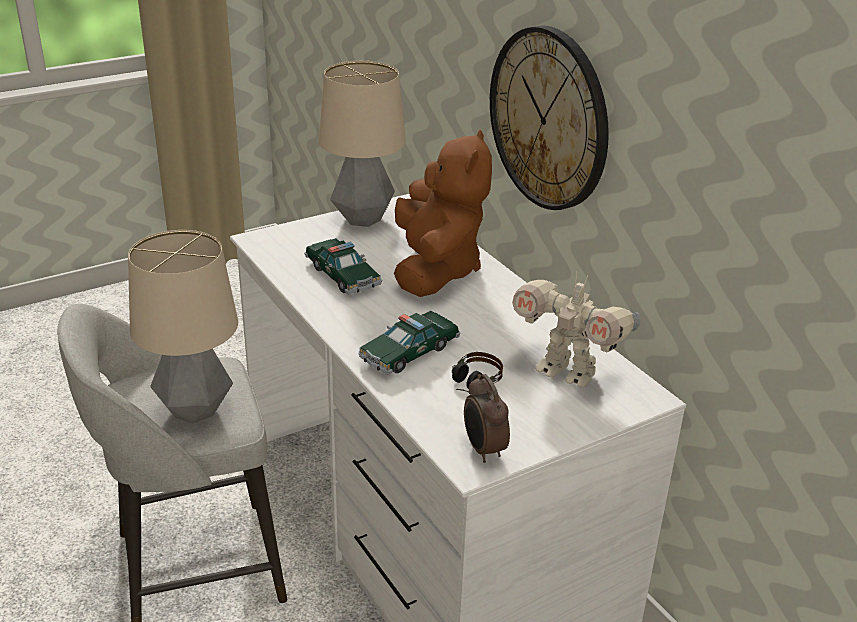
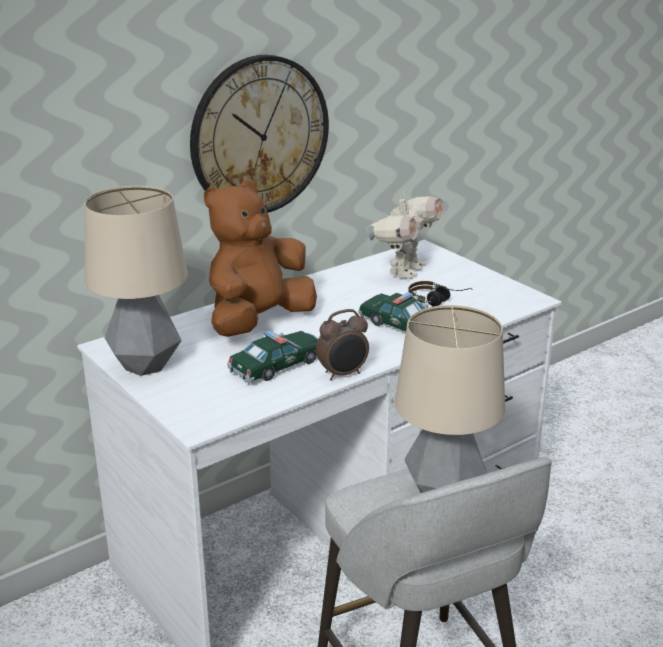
camera: 95 degrees left, 5 degrees down
brown plush toy [394,129,492,297] -> brown plush toy turned 45 degrees counterclockwise [204,179,317,337]
alarm clock [464,374,510,463] -> alarm clock moved to [316,309,369,380]

